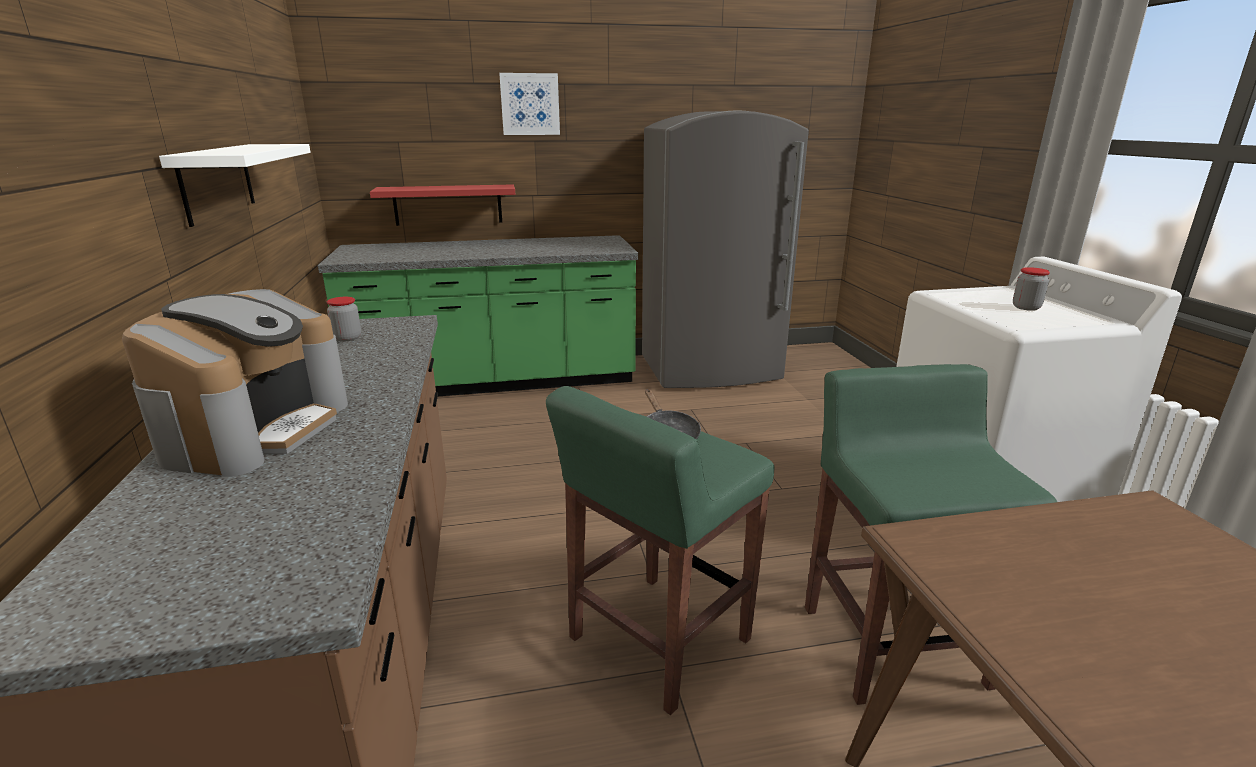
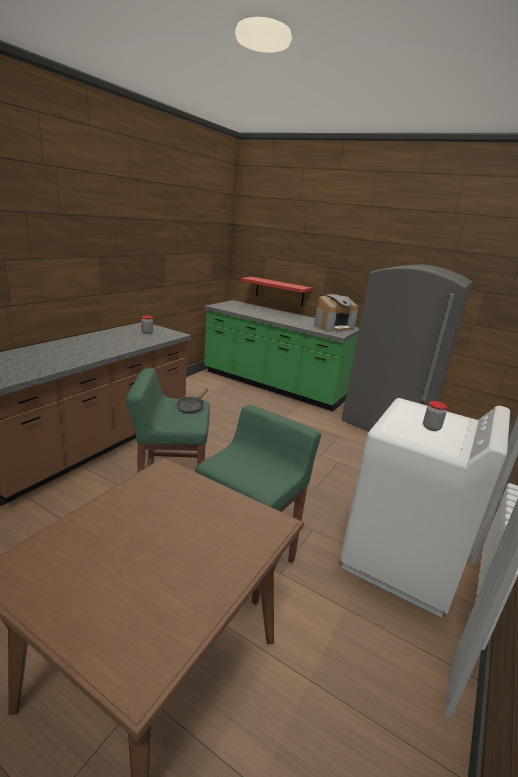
camera: 40 degrees right, 0 degrees up
coffee machine [122,289,348,477] -> coffee machine moved to [314,294,358,332]
white shelf [159,144,311,227] -> none
picture [499,73,560,135] -> none

